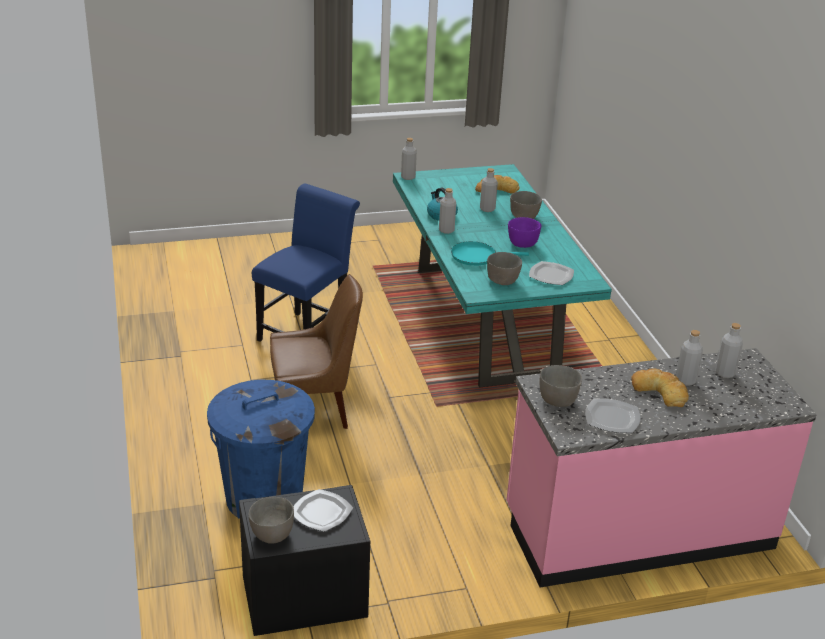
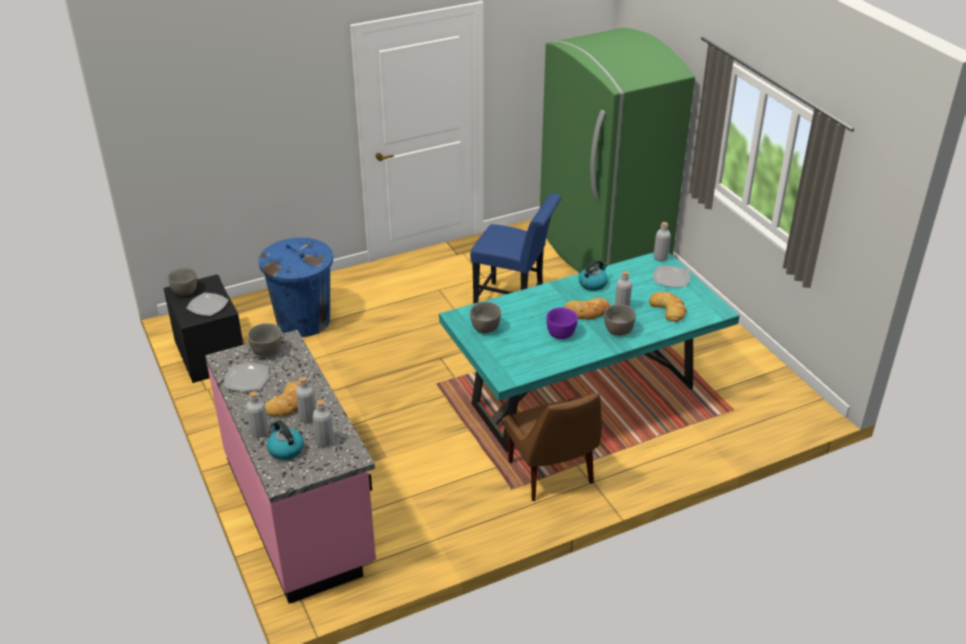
camera: 80 degrees right, 5 degrees up
brown chair [270,274,363,429] -> brown chair moved to [504,393,602,501]
grey bottle [439,188,456,234] -> grey bottle moved to [246,391,269,438]
turquoise frying pan [451,241,529,266] -> none
plate [529,261,574,285] -> plate moved to [653,266,690,287]
none -> kettle [267,421,304,460]
none -> green fridge [540,28,695,273]
none -> bread [564,298,610,320]

